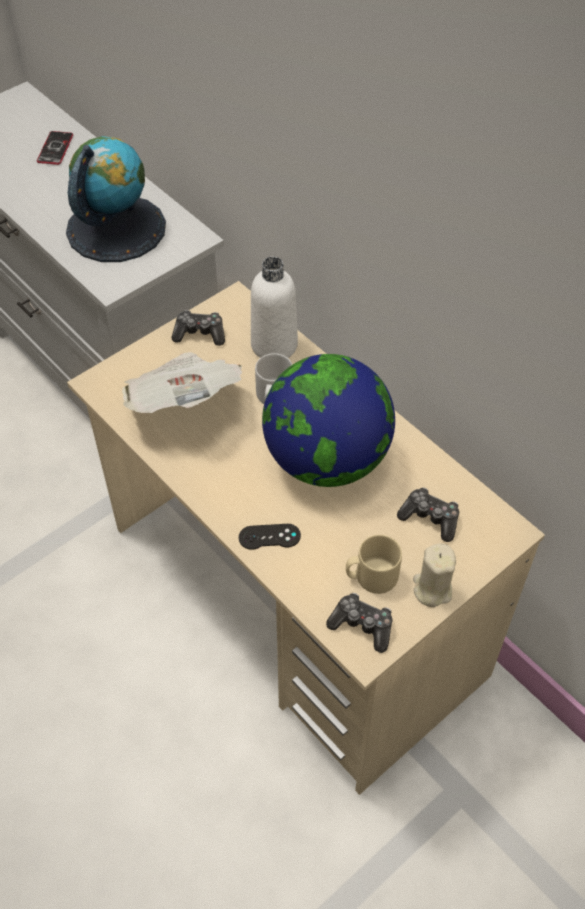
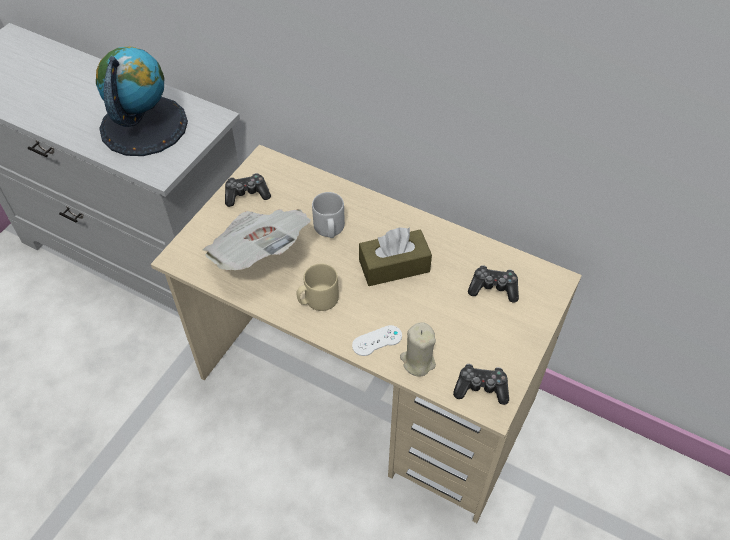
camera: 20 degrees left, 0 degrees up
phone [37,131,73,165] -> none
black game controller [239,524,301,550] -> white game controller [352,325,402,356]
white bottle [251,257,298,358] -> none
globe [262,354,395,487] -> brown tissue box [359,227,432,286]
beige mug [346,535,402,594] -> beige mug moved to [296,264,339,311]
beige candle [413,544,456,607] -> beige candle moved to [400,322,436,377]

